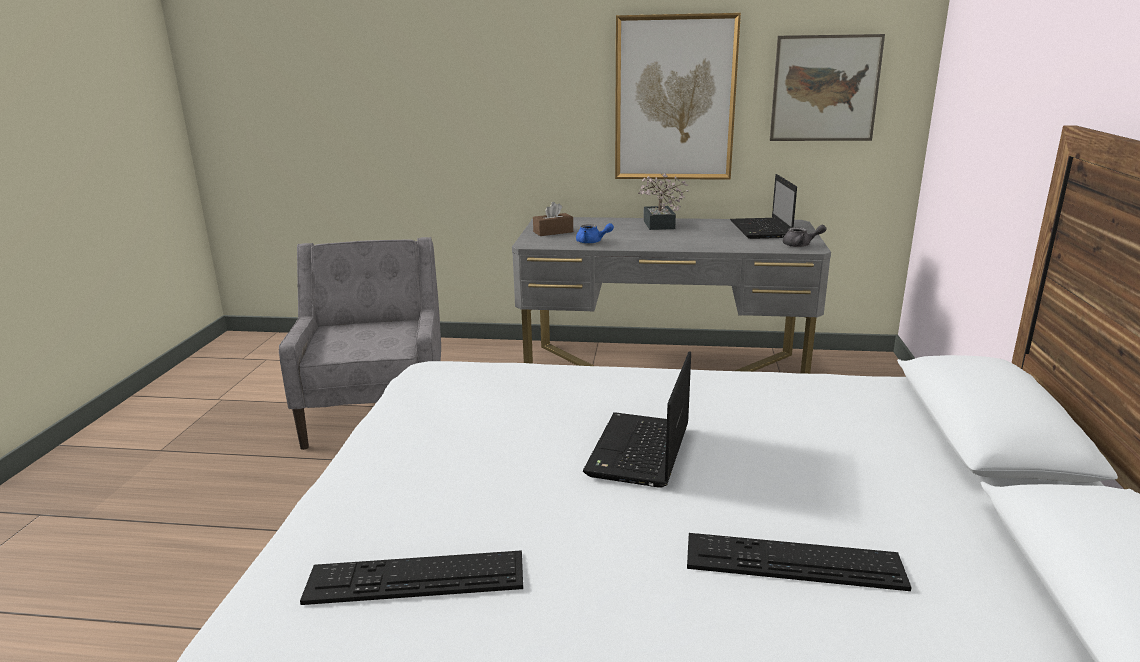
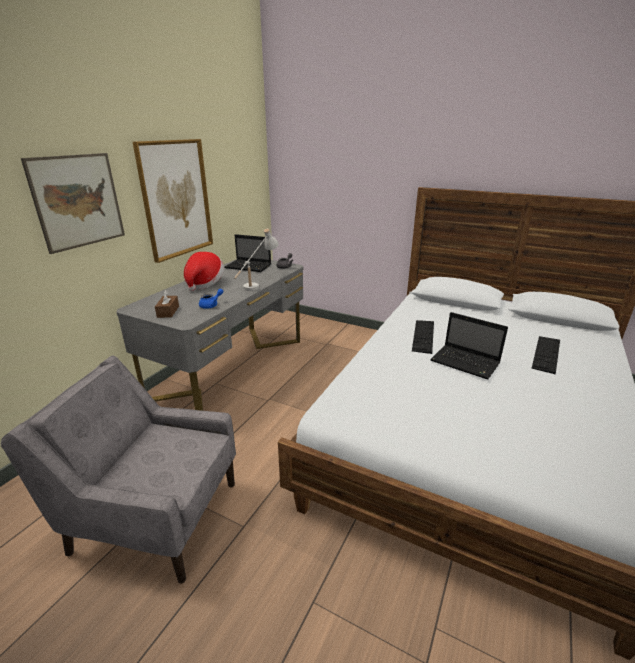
camera: 70 degrees left, 5 degrees up
keyboard [300,550,523,605] -> keyboard moved to [412,320,434,354]
potted plant [638,173,689,230] -> hat [184,252,224,291]
picture [770,34,885,141] -> picture moved to [21,153,125,254]
none -> white table lamp [234,228,279,291]

